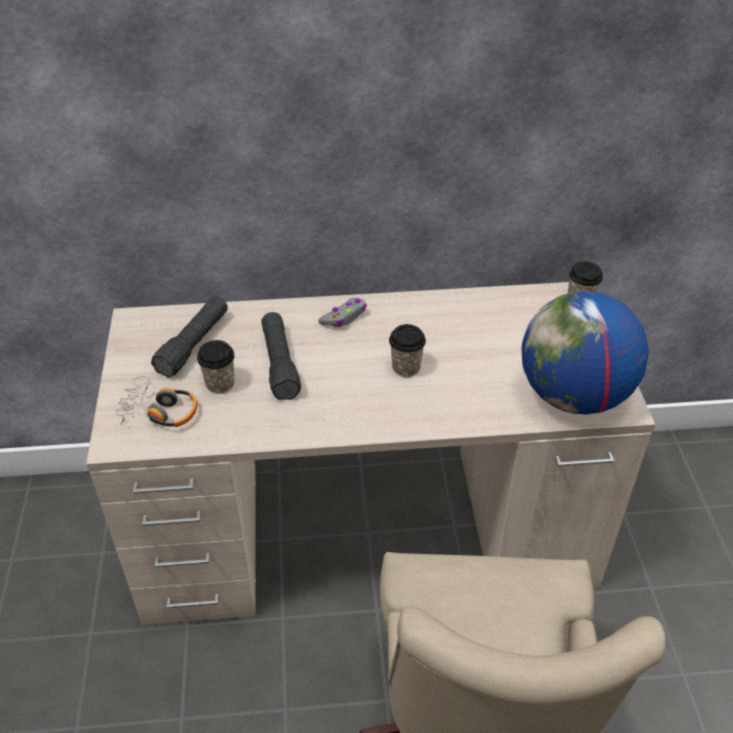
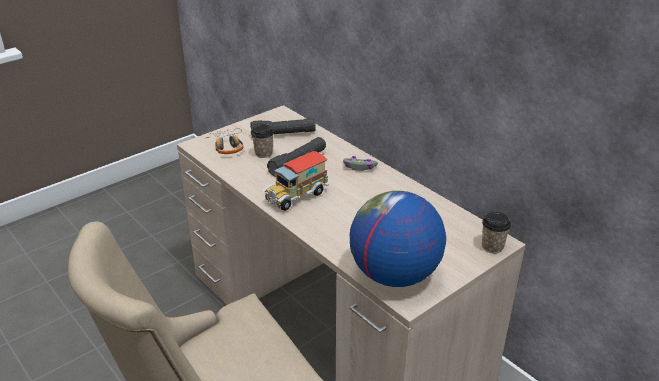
camera: 55 degrees right, 10 degrees down
cup [389,324,426,377] -> none
none -> toy truck [263,151,329,211]

